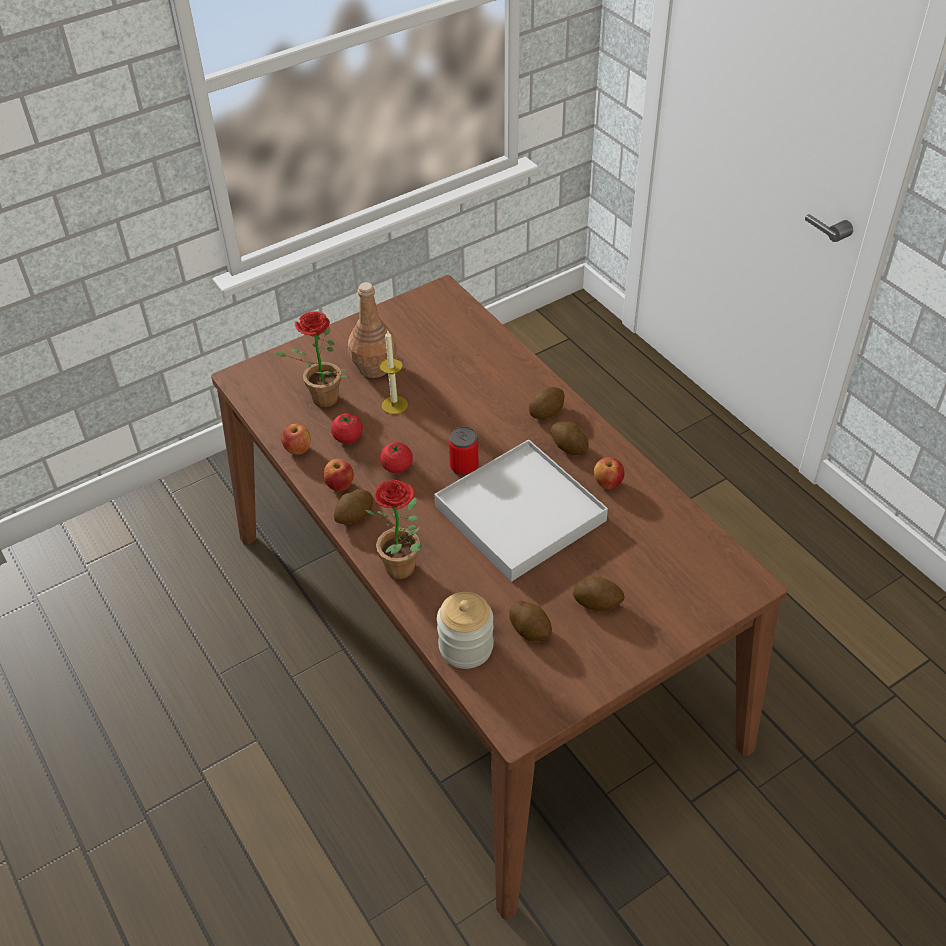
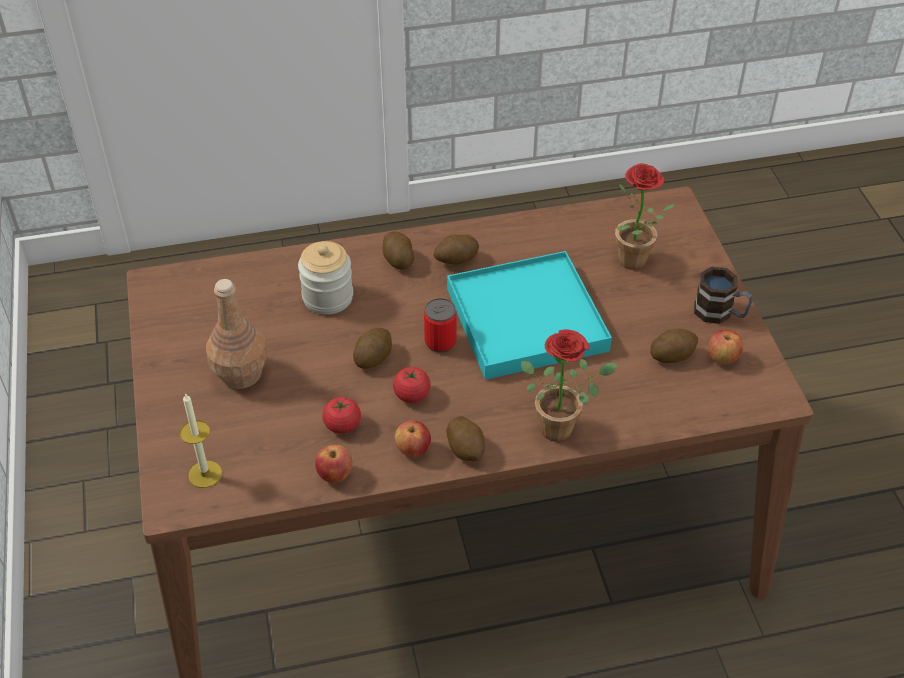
camera: 70 degrees left, 0 degrees up
potted plant [273,311,349,408] -> potted plant moved to [615,163,675,270]
candle [380,331,408,414] -> candle moved to [180,393,222,488]
white tray [434,439,608,582] -> turquoise tray [447,251,612,380]
jar [437,592,494,669] -> jar moved to [298,241,353,315]
potato [573,577,625,612] -> potato moved to [353,328,392,369]
apple [594,457,625,489] -> apple moved to [709,330,743,364]
none -> mug [694,267,753,324]

